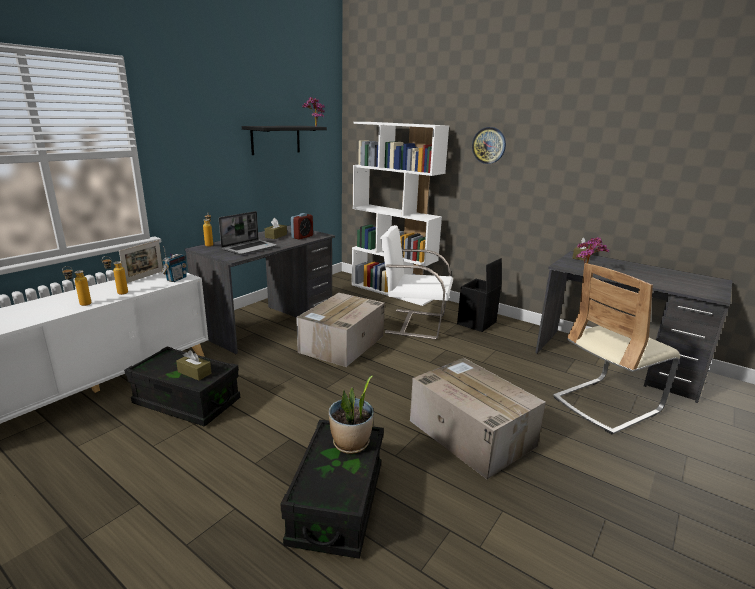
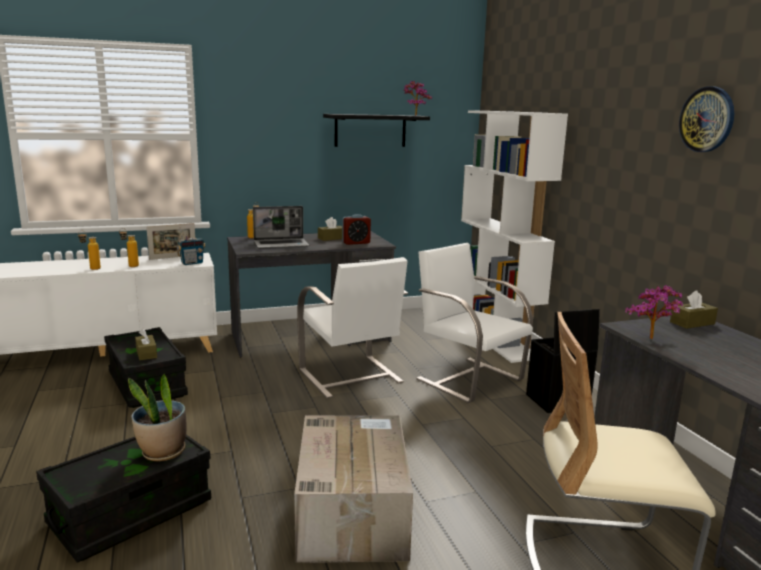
camera: 35 degrees right, 5 degrees down
cardboard box [296,293,385,367] -> white chair [297,257,408,398]
wall clock [472,127,506,164] -> wall clock moved to [679,86,734,152]

